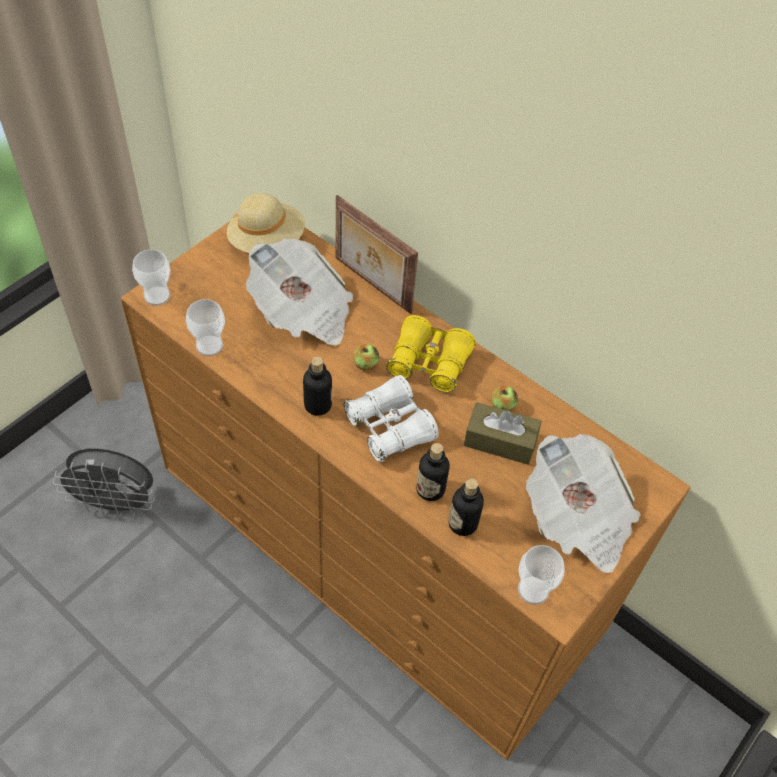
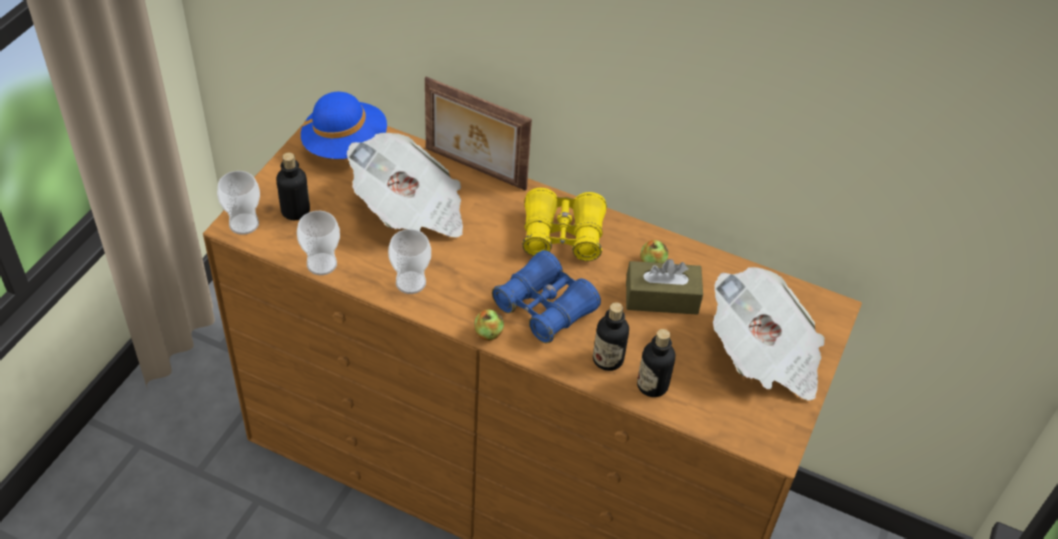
camera: 15 degrees left, 5 degrees down
grey fan [53,448,155,518] -> none
beige hat [227,193,305,253] -> blue hat [301,92,387,159]
bottle [303,357,332,416] -> bottle moved to [276,152,310,220]
white binoculars [344,375,439,463] -> blue binoculars [492,250,601,343]
apple [354,344,379,370] -> apple moved to [474,309,504,341]
cup [518,545,565,605] -> cup moved to [388,229,431,294]

